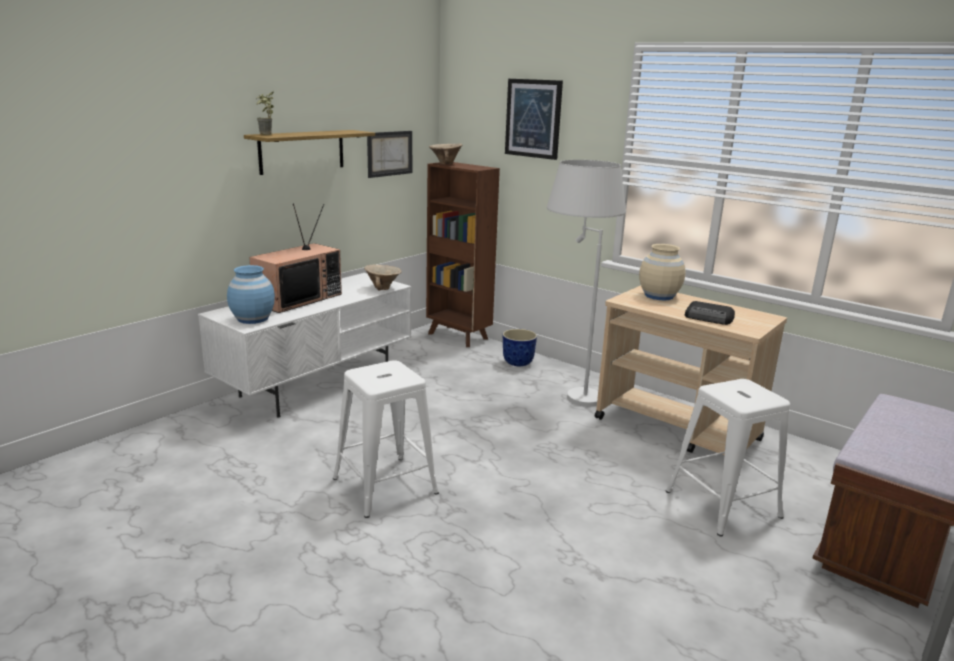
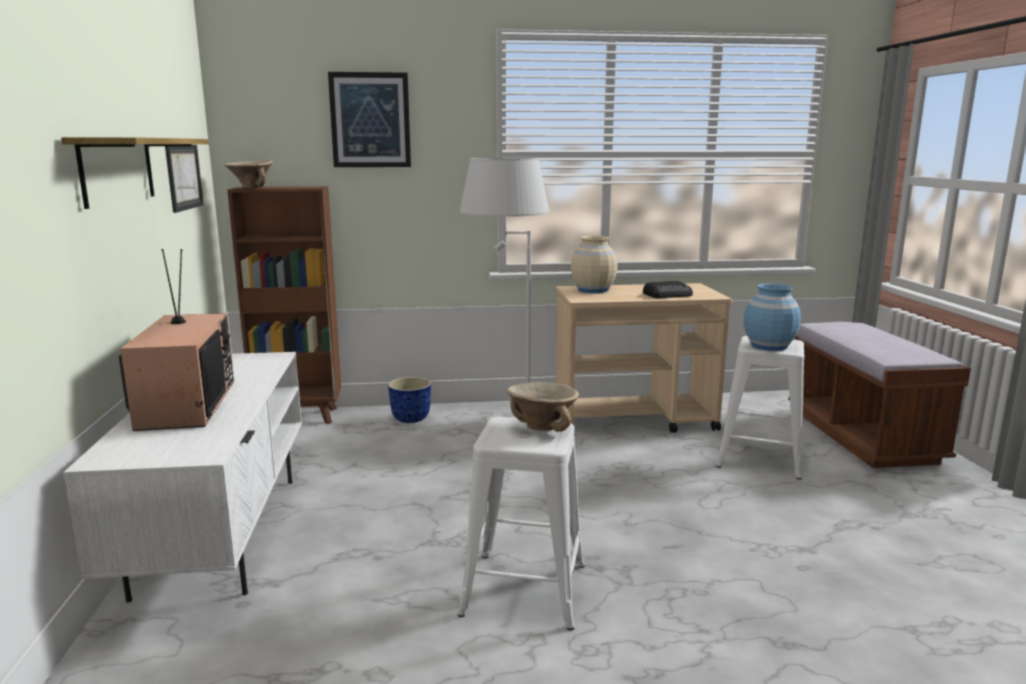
camera: 45 degrees left, 5 degrees down
blue vase [227,265,275,324] -> blue vase moved to [744,283,801,351]
potted plant [256,91,274,135] -> none
beige bowl [364,265,402,291] -> beige bowl moved to [507,382,579,431]

